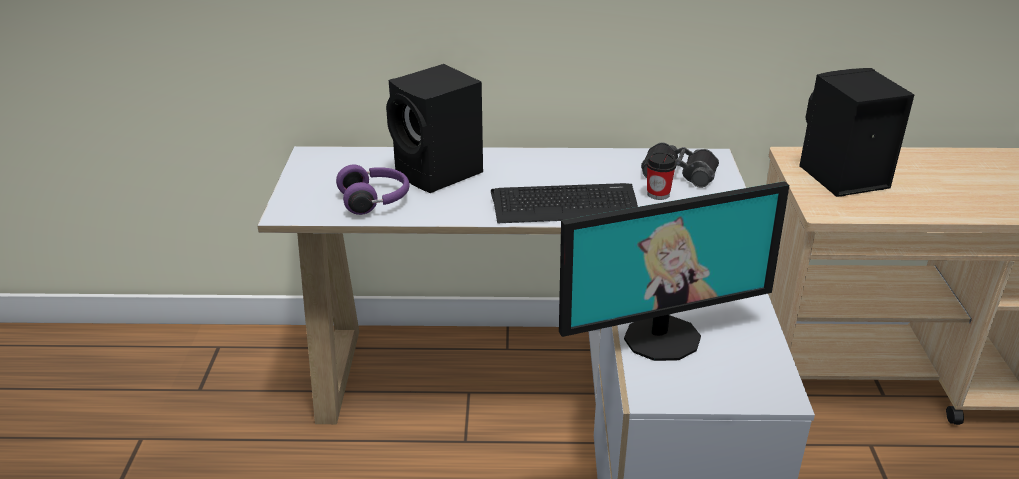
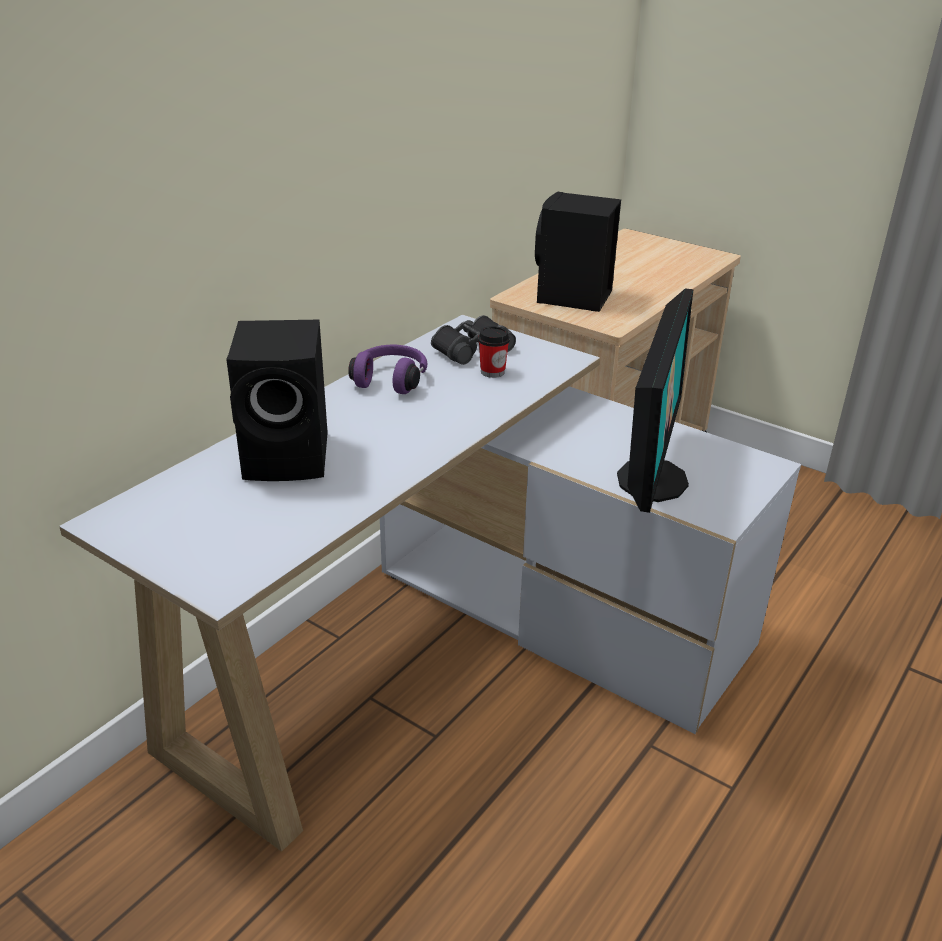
camera: 55 degrees left, 0 degrees up
purple headphones [336,165,410,215] -> purple headphones moved to [348,345,427,394]
keyboard [491,183,638,223] -> none

